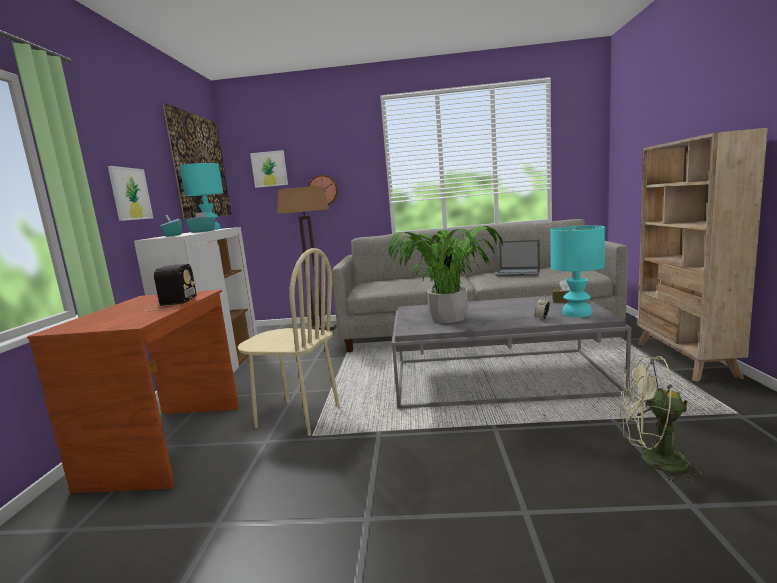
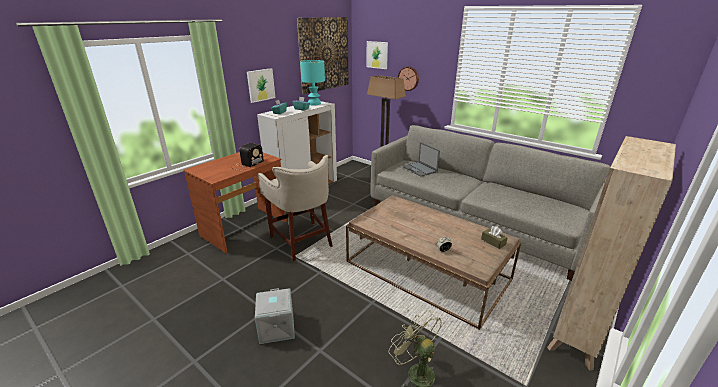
camera: 35 degrees right, 15 degrees up
beige chair [237,248,339,436] -> beige stool [258,155,333,262]
potted plant [388,226,503,323] -> none
grey coffee table [392,295,631,409] -> brown coffee table [346,195,522,330]
laptop [495,240,540,276] -> laptop moved to [402,142,440,177]
turquoise table lamp [551,226,605,317] -> none
none -> grey storage box [255,288,295,344]

